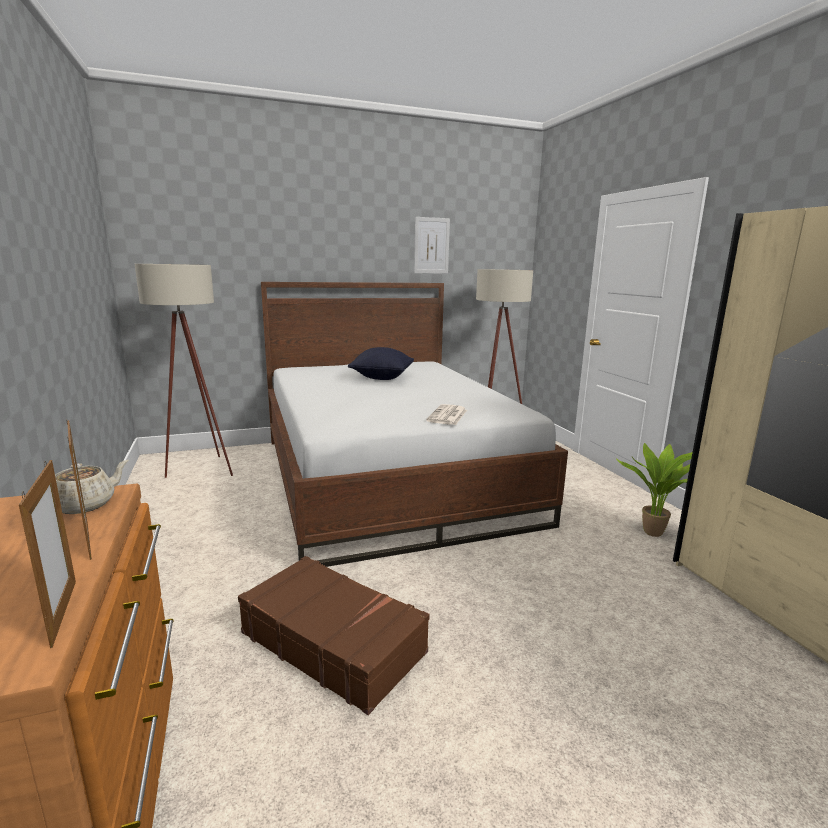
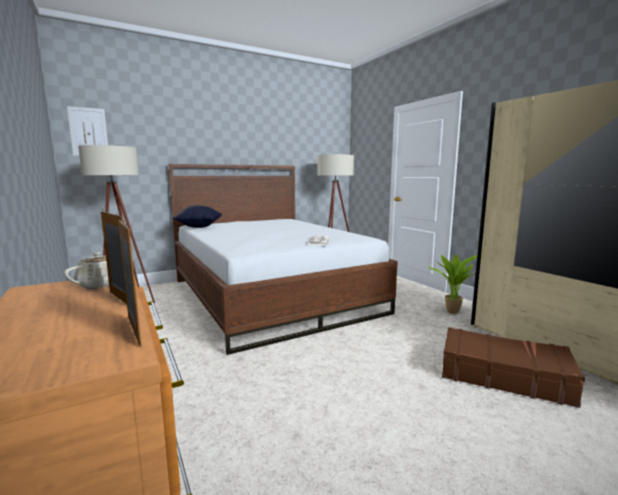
camera: 10 degrees left, 5 degrees down
brown suitcase [238,556,430,715] -> brown suitcase moved to [442,327,585,408]
black pillow [348,347,414,380] -> black pillow moved to [173,205,222,228]
picture [414,217,450,274] -> picture moved to [67,106,108,156]

